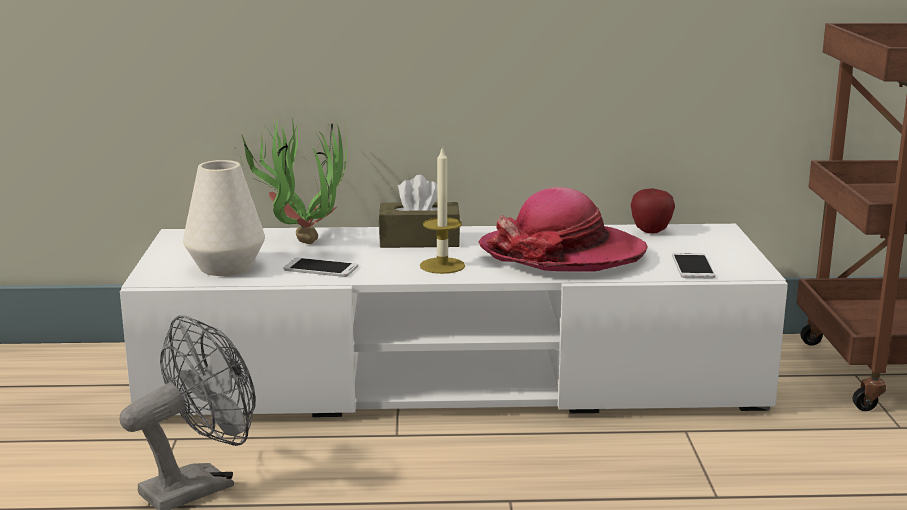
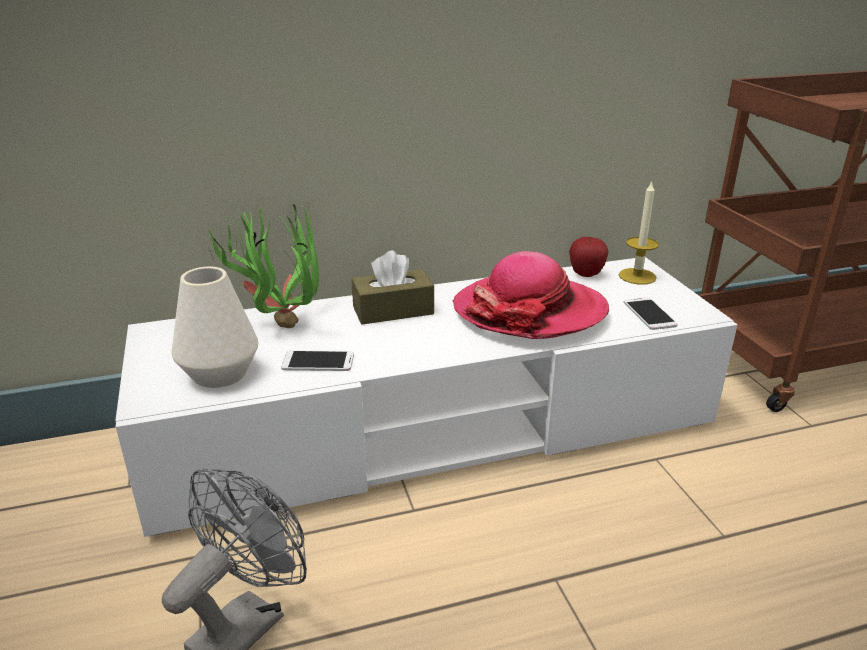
camera: 15 degrees left, 10 degrees up
candle [420,148,465,274] -> candle moved to [619,181,659,284]

